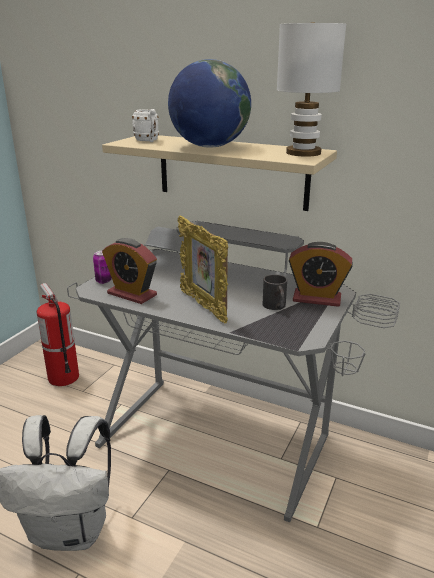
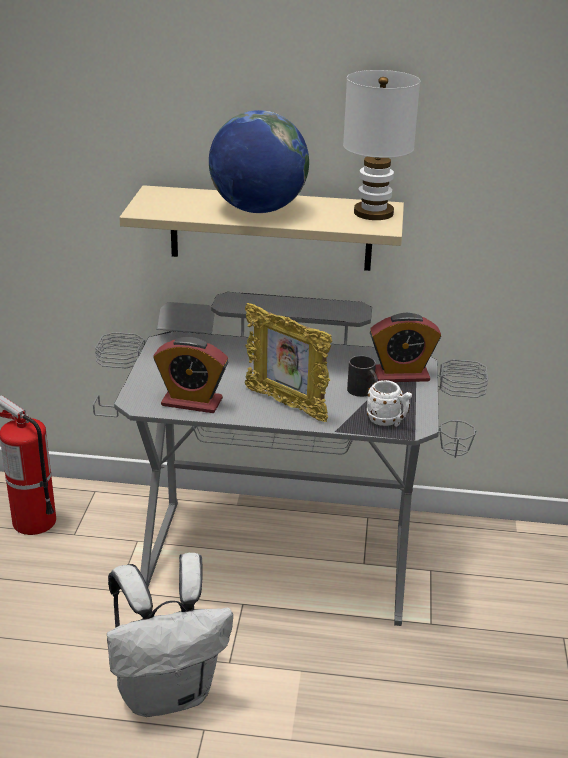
camera: 20 degrees left, 5 degrees up
can [93,250,112,284] -> none
white mug [132,109,159,142] -> white mug moved to [367,380,412,427]

